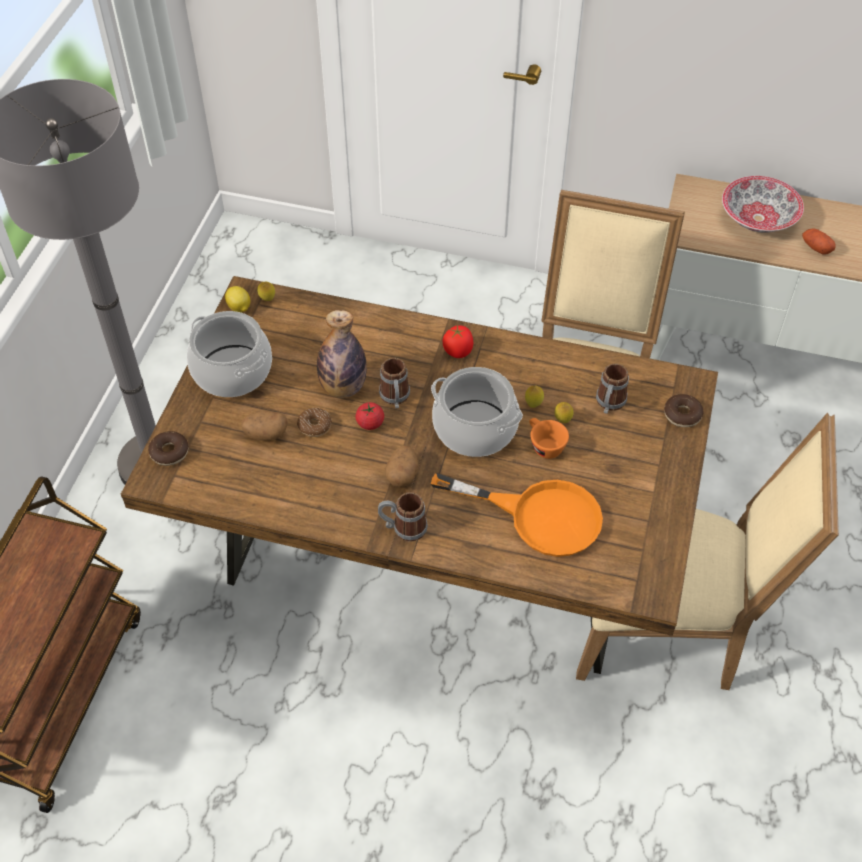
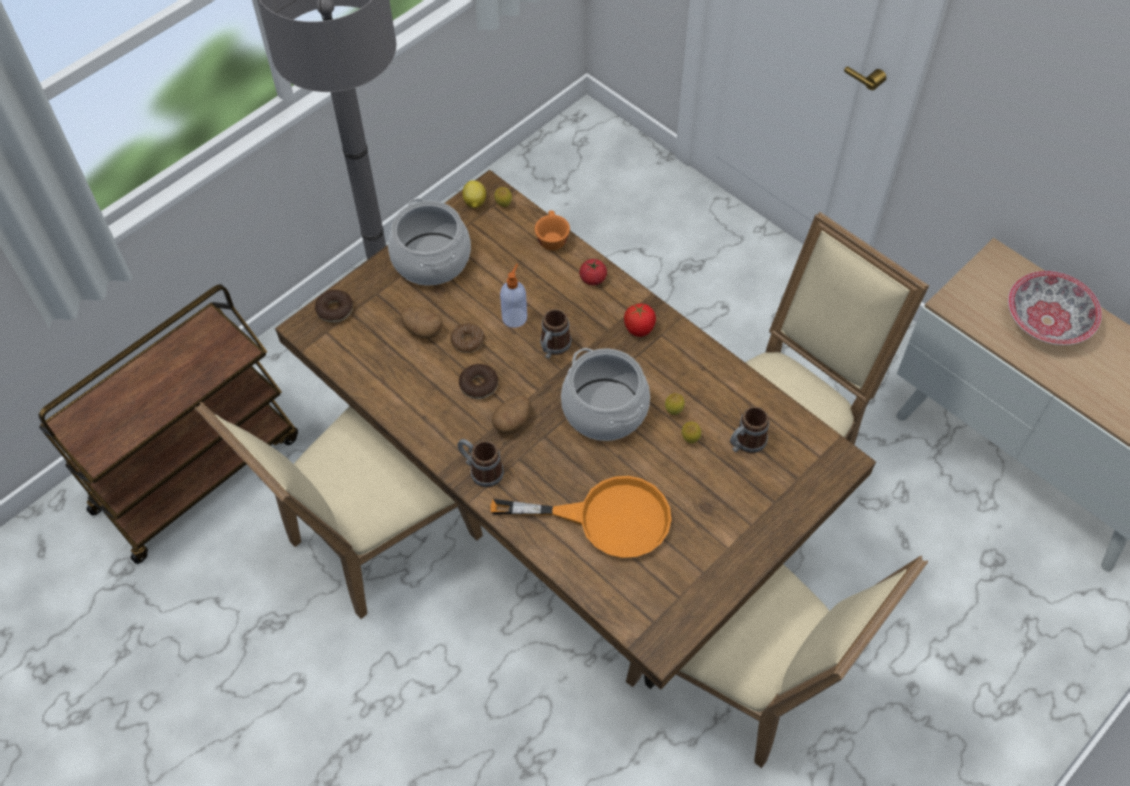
camera: 30 degrees right, 5 degrees up
bottle [317,310,367,398] -> soap dispenser [500,264,527,328]
tomato [356,402,384,430] -> tomato moved to [580,259,607,285]
orange frying pan [431,473,603,557] -> orange frying pan turned 45 degrees counterclockwise [491,476,672,558]
orange cup [529,418,569,459] -> orange cup moved to [535,211,570,251]
donut [664,394,704,427] -> donut moved to [459,364,498,399]
potato [802,229,835,255] -> none
none -> beige chair [195,402,483,619]

